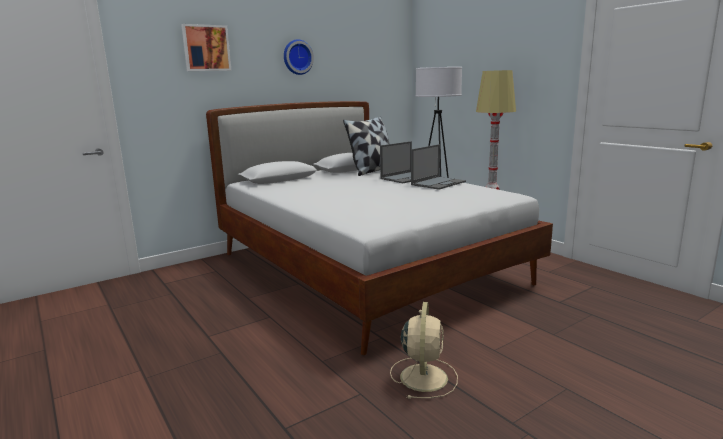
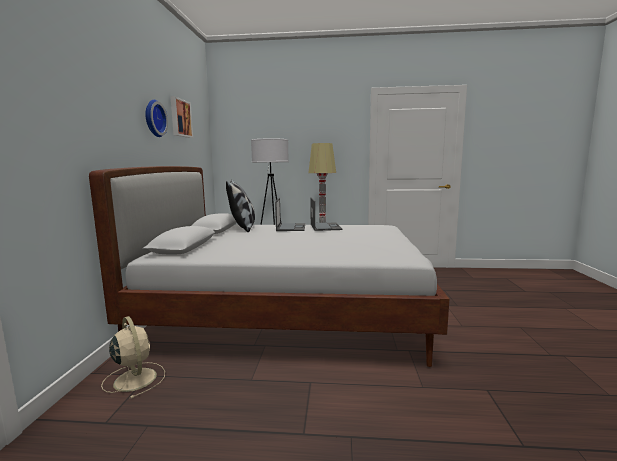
camera: 50 degrees left, 5 degrees down
picture [181,24,231,71] -> picture moved to [170,96,193,138]
beige fan [390,302,458,399] -> beige fan moved to [101,316,165,399]

